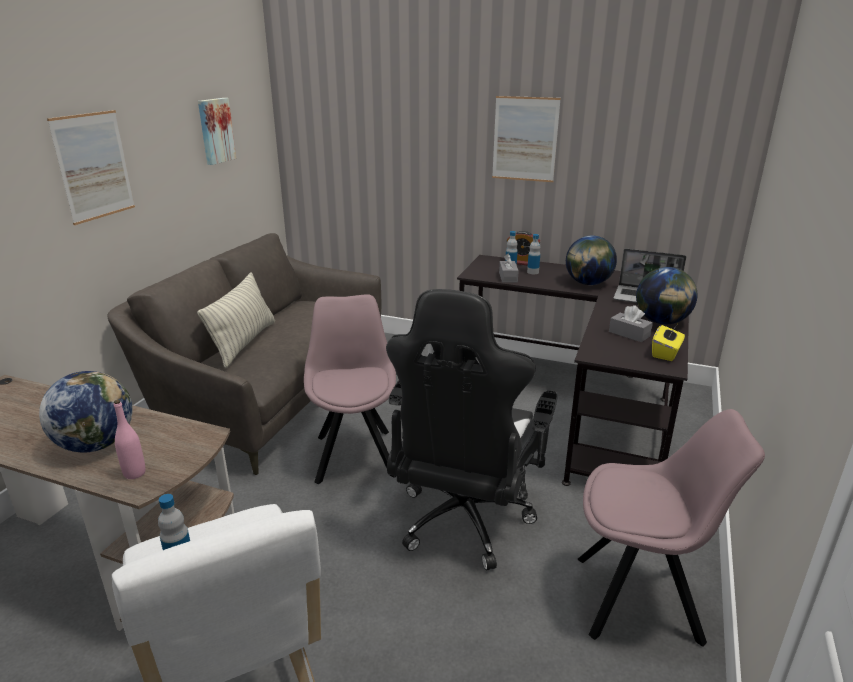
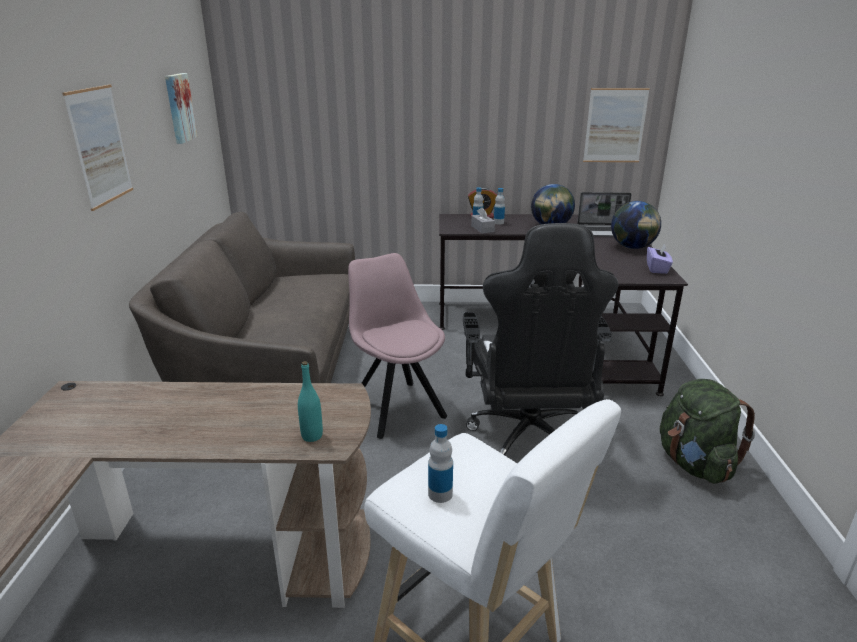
camera: 20 degrees left, 0 degrees up
globe [39,371,133,452] -> none
pink bottle [114,400,146,479] -> turquoise bottle [298,361,323,442]
pillow [197,272,275,368] -> none
picture [492,96,561,182] -> picture moved to [583,88,650,162]
pink chair [577,409,765,647] -> green backpack [660,379,755,484]
grey tissue box [609,305,653,342] -> none
yellow tissue box [652,325,685,361] -> purple tissue box [647,243,673,274]

